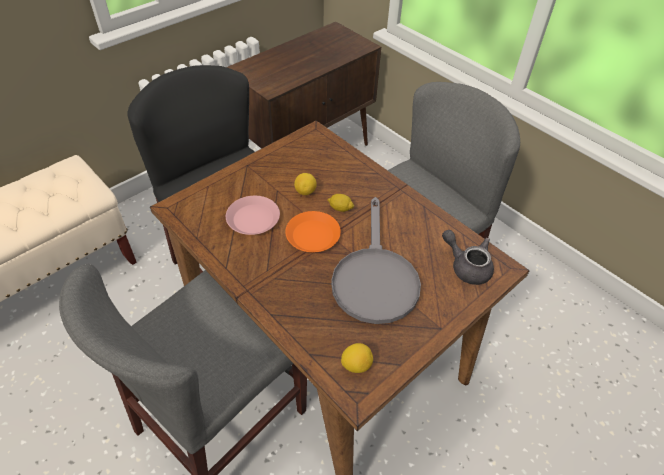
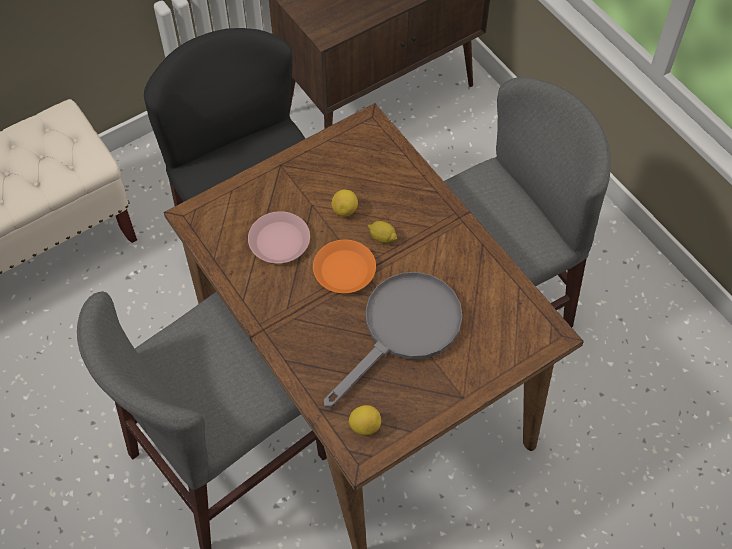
camera: 10 degrees right, 10 degrees up
grey frying pan [331,197,421,324] -> grey frying pan turned 150 degrees counterclockwise [324,272,462,408]
grey teapot [442,230,494,285] -> none

